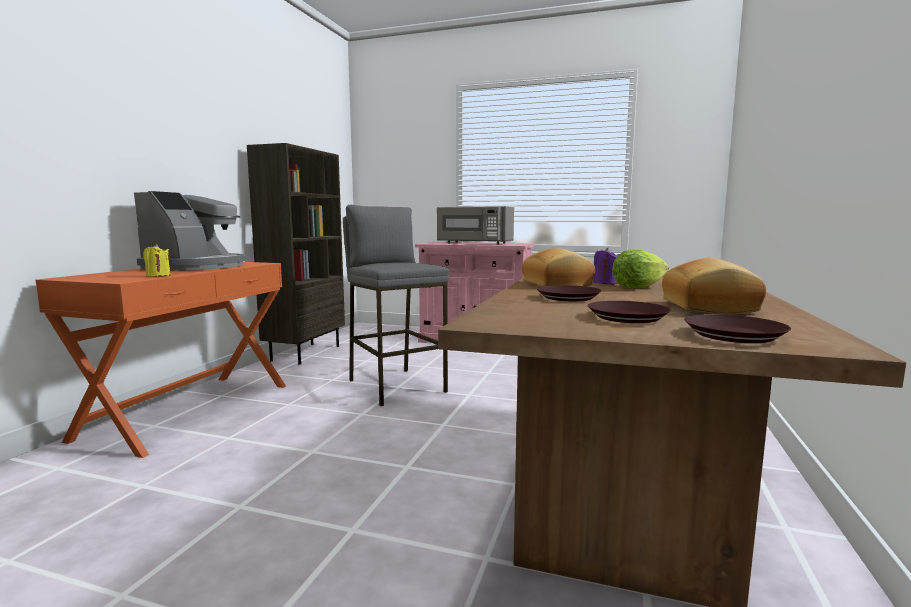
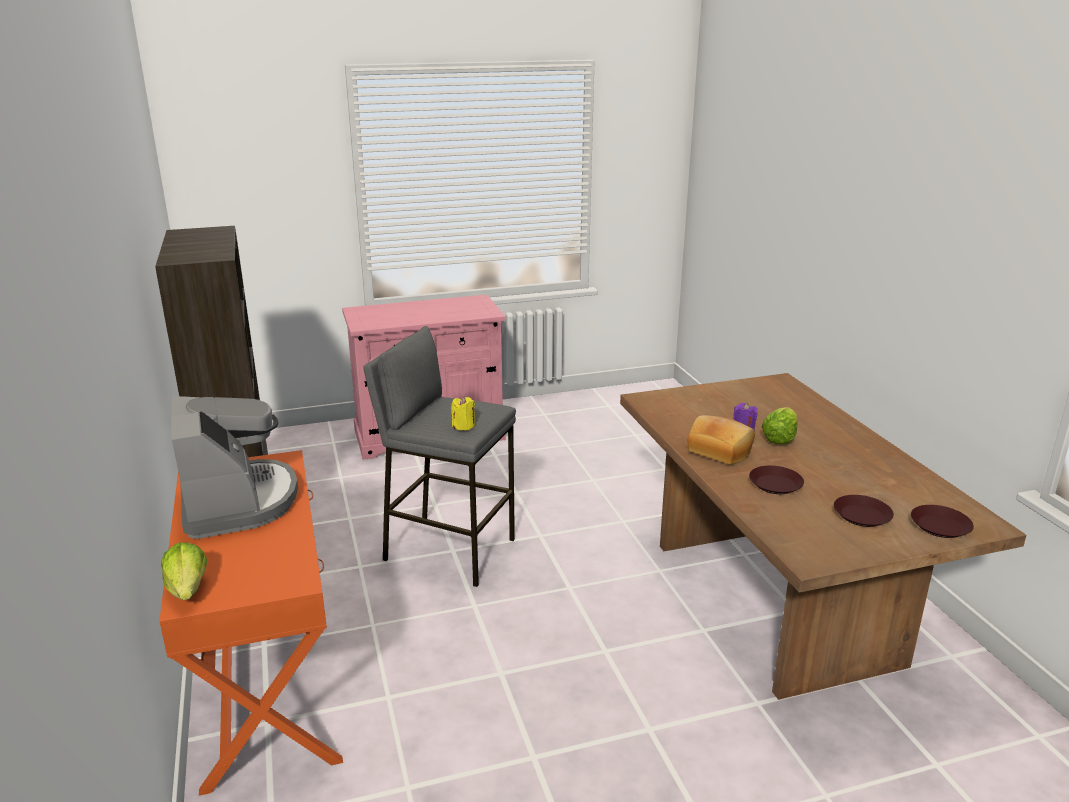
camera: 35 degrees left, 15 degrees up
yellow candle [143,244,170,276] -> yellow candle moved to [451,396,475,431]
grey microwave [437,207,514,245] -> none
bread [662,258,766,315] -> none
none -> lettuce [161,542,207,600]

